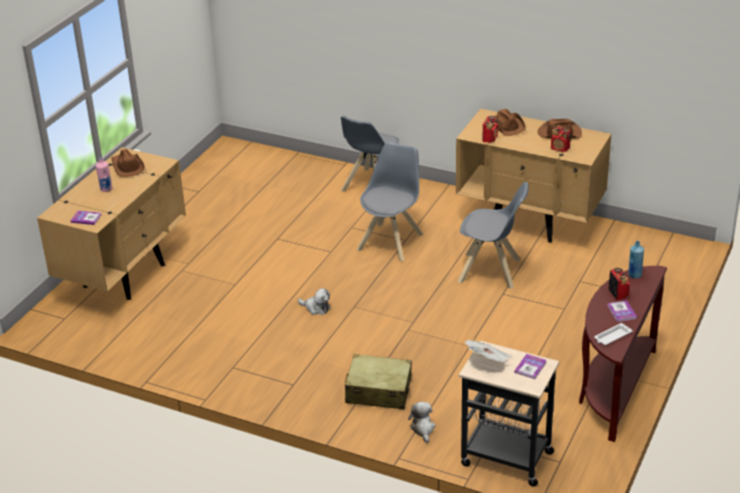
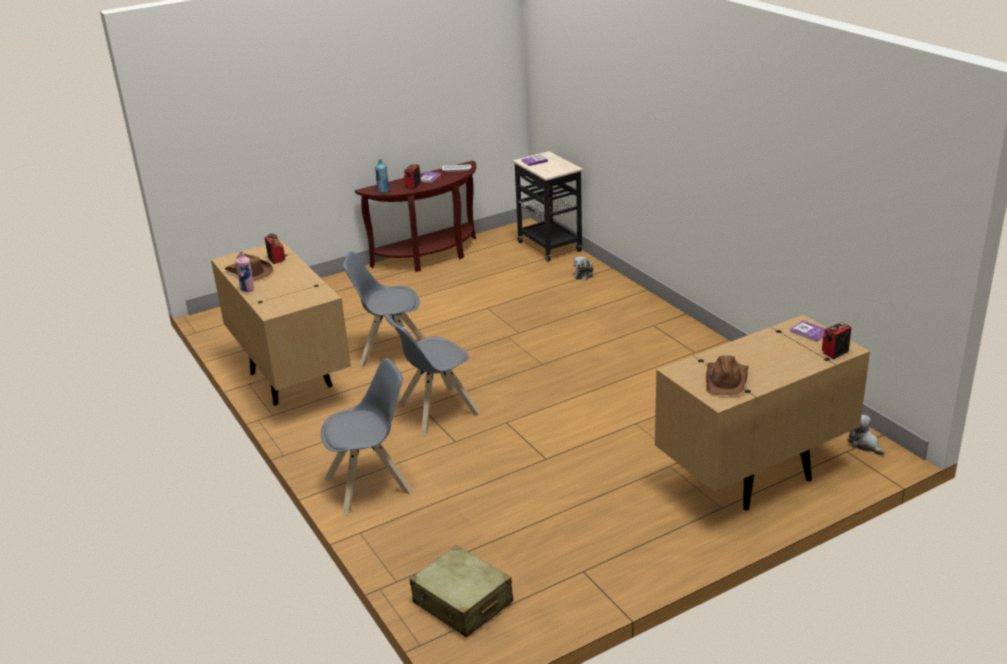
camera: 145 degrees left, 5 degrees down
pink bottle [96,157,112,192] -> pink bottle moved to [236,252,254,292]
plush toy [298,288,331,315] -> plush toy moved to [847,415,885,455]
beige suitcase [345,354,412,410] -> beige suitcase moved to [410,545,513,638]
grey chair [457,182,528,289] -> grey chair turned 45 degrees counterclockwise [343,251,425,367]
newspaper [465,340,512,363] -> none
radio [482,116,498,143] -> radio moved to [822,323,851,359]
brown hat [494,109,526,136] -> none

